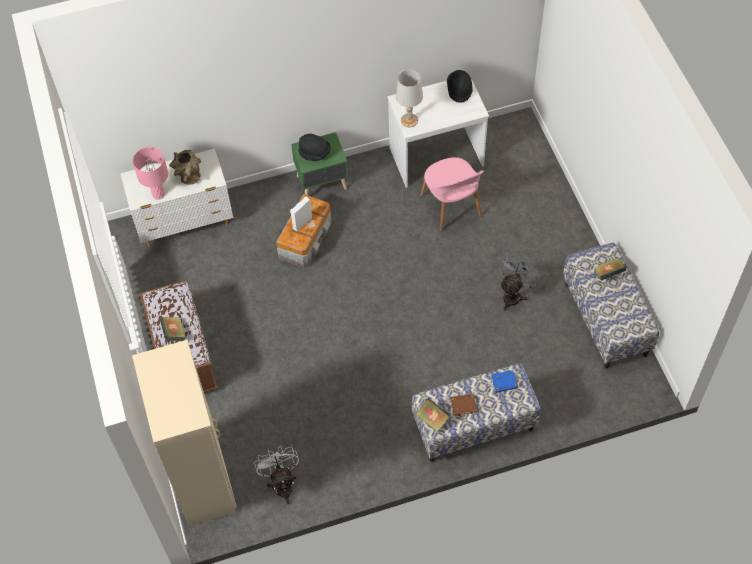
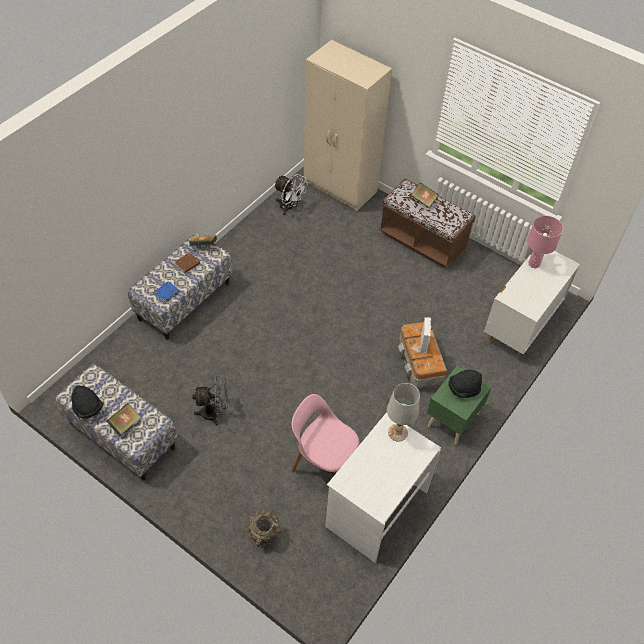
camera: 140 degrees right, 5 degrees down
brown vase [169,150,201,185] -> brown vase moved to [245,509,282,547]
black hat [447,70,473,103] -> black hat moved to [71,386,103,419]
grey fan [500,255,540,311] -> grey fan turned 90 degrees counterclockwise [192,375,228,425]

